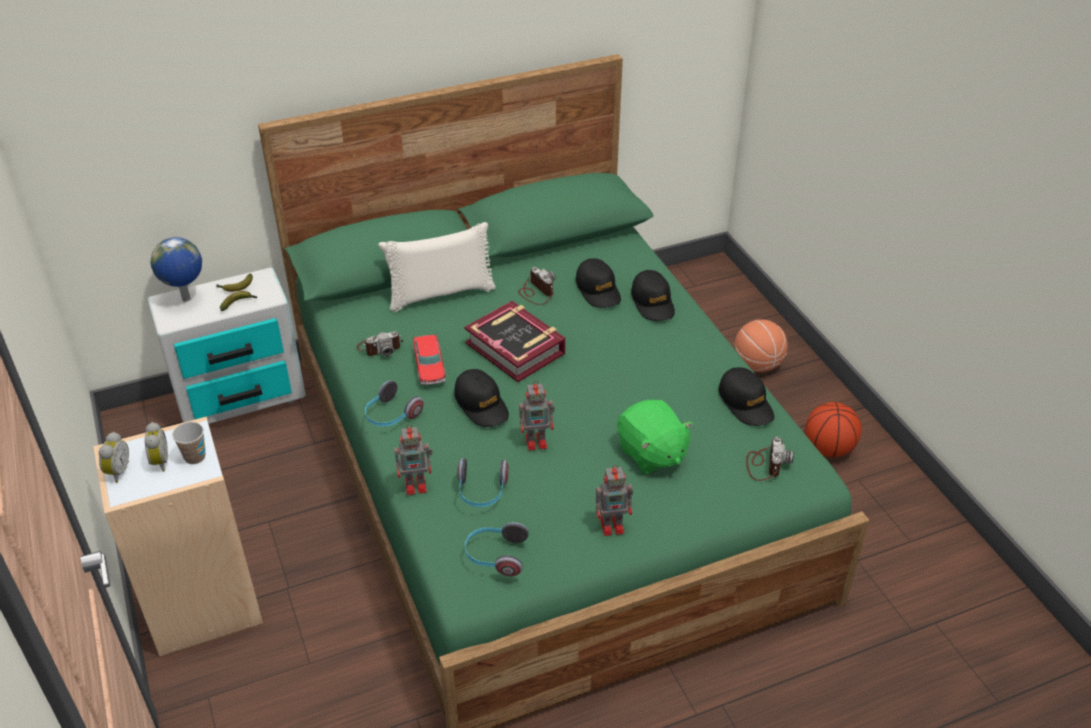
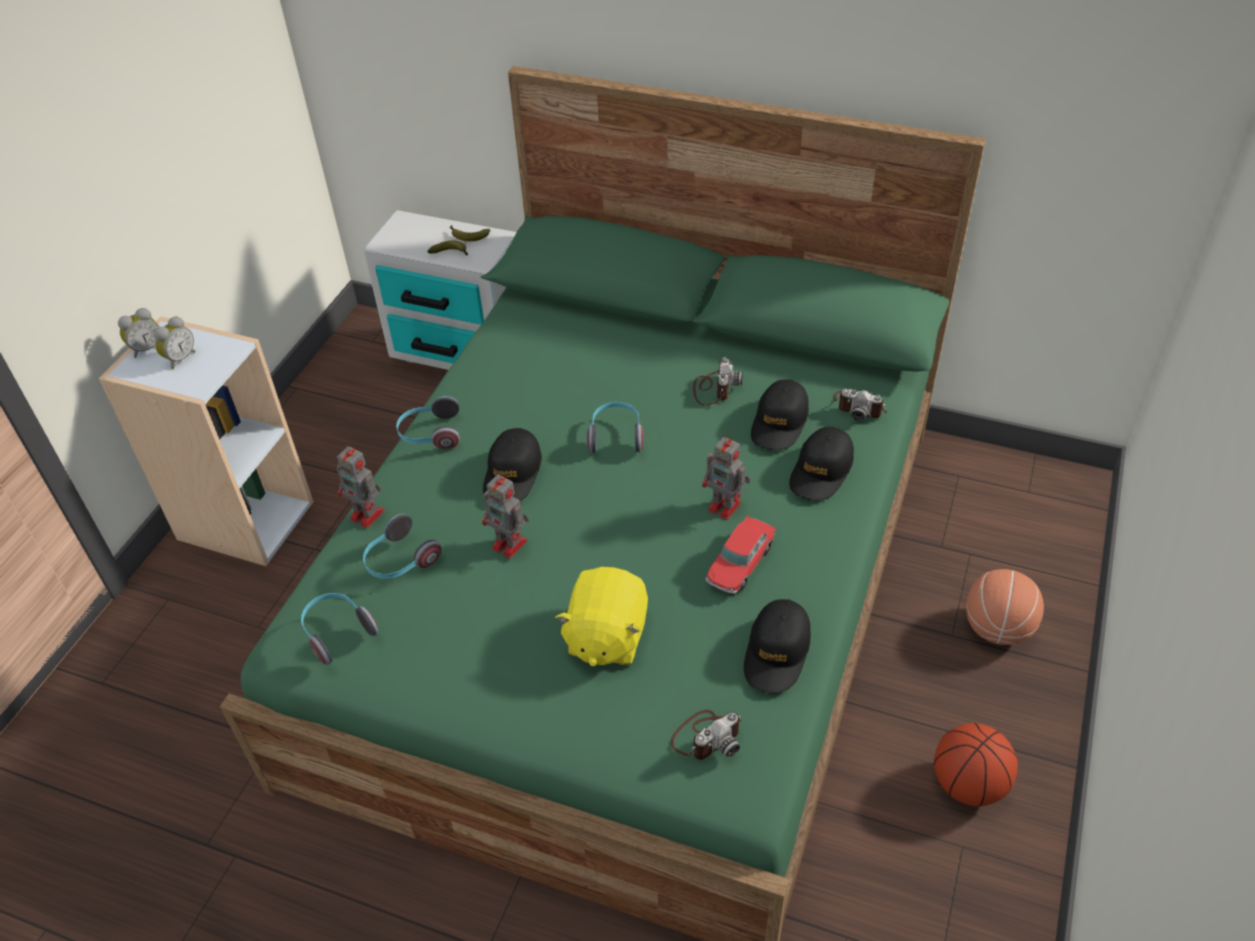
camera: 45 degrees right, 5 degrees up
globe [151,237,202,302] -> none
cup [172,422,205,464] -> none
camera [357,331,403,356] -> camera moved to [834,389,887,421]
white pillow [378,222,496,312] -> none
toy car [413,333,446,385] -> toy car moved to [706,514,776,594]
book [464,301,566,382] -> headphones [587,402,644,453]
toy robot [596,465,633,536] -> toy robot moved to [702,435,750,520]
green plush toy [617,400,694,475] -> yellow plush toy [555,567,648,667]

